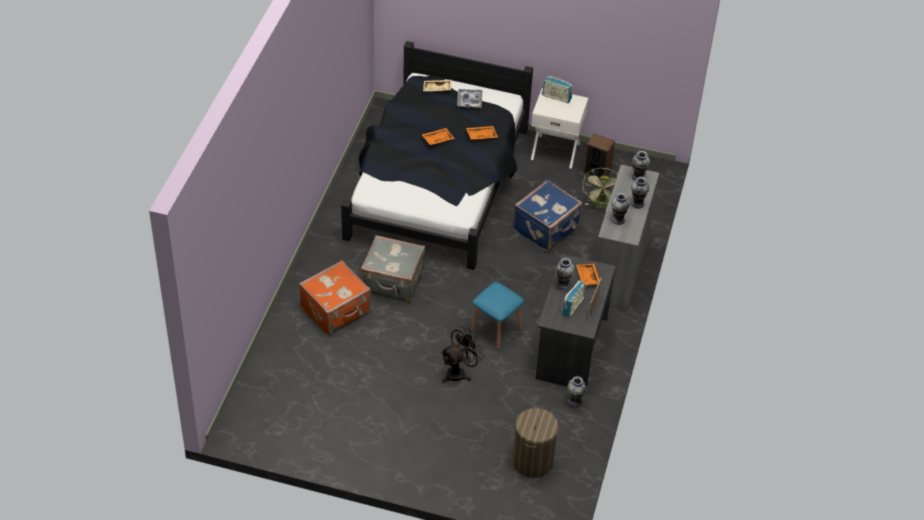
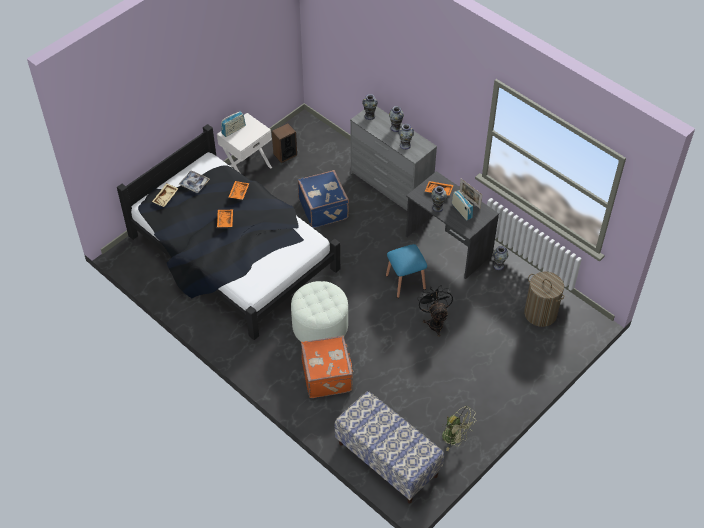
camera: 60 degrees left, 5 degrees up
grey suitcase [361,235,425,303] -> white ottoman [291,281,348,342]
green fan [582,168,618,209] -> green fan moved to [442,406,476,451]
none -> bench [335,391,444,504]

